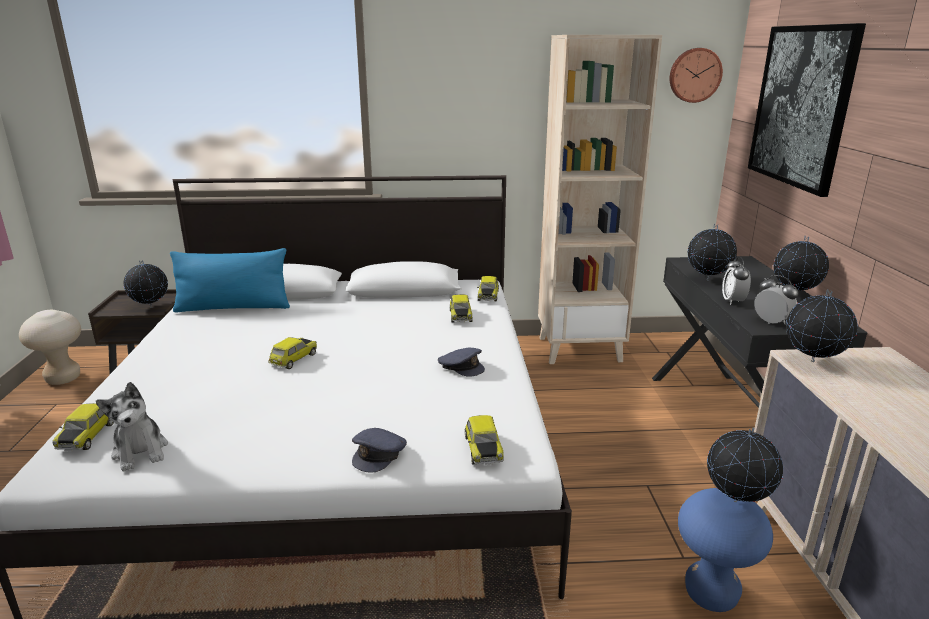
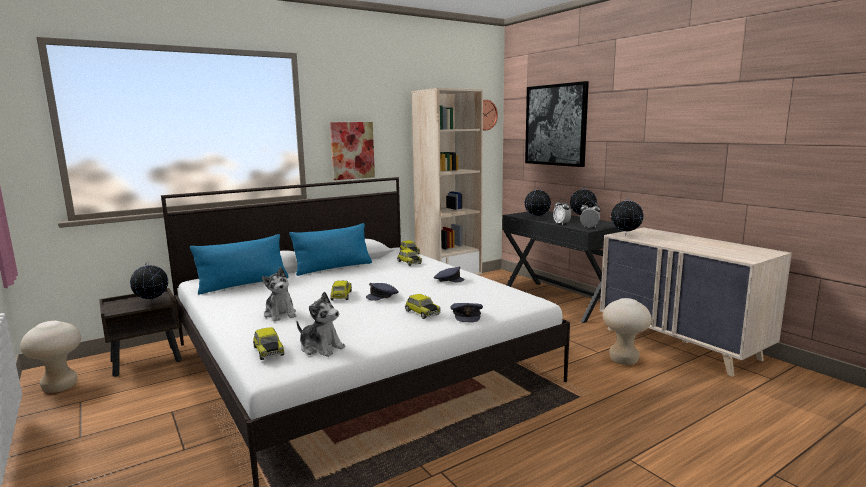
camera: 30 degrees left, 10 degrees down
toy car [465,415,504,465] -> toy car moved to [405,294,441,319]
blue stool [678,488,773,612] -> beige stool [603,298,652,365]
globe [707,427,783,503] -> none
none -> plush toy [262,267,297,321]
none -> blue pillow [289,223,372,276]
none -> picture [330,122,375,180]
none -> grey cap [366,283,399,301]

